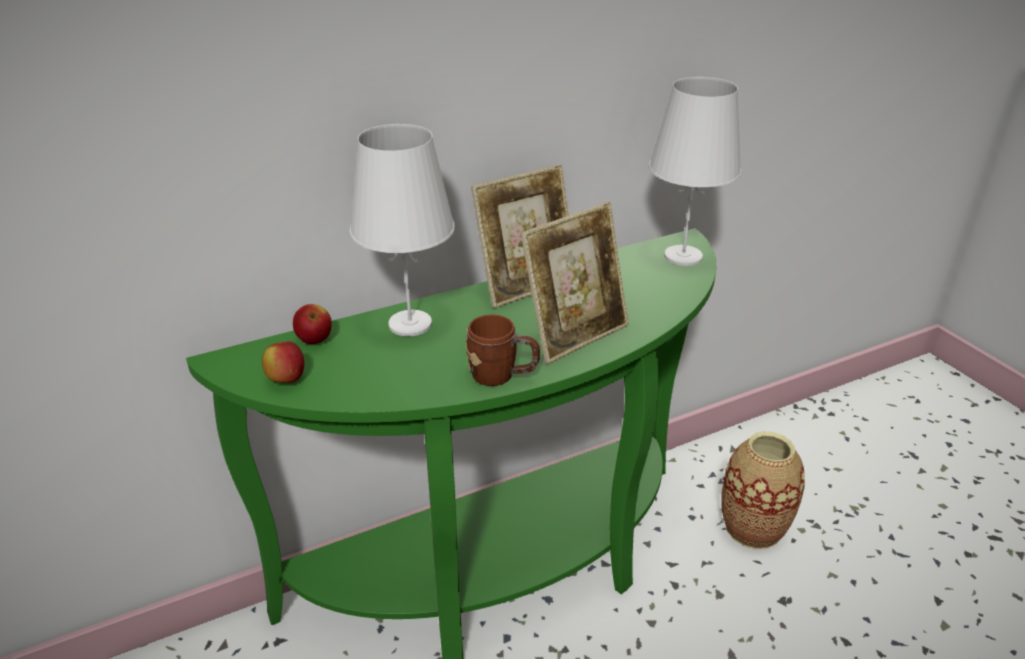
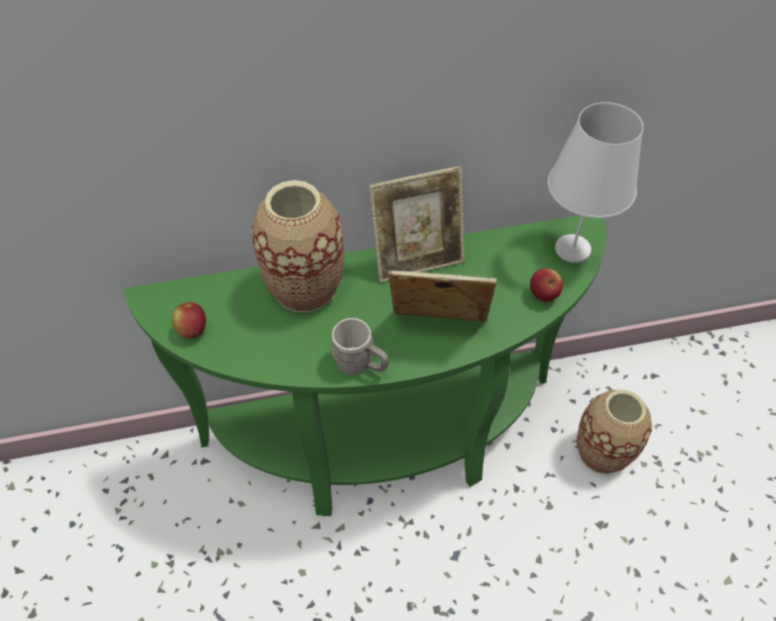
camera: 15 degrees right, 20 degrees up
apple [293,304,332,344] -> apple moved to [530,268,563,301]
white table lamp [350,124,455,336] -> vase [252,180,344,312]
brown mug [466,314,540,386] -> grey mug [331,318,389,375]
picture frame [521,202,629,364] -> picture frame turned 150 degrees counterclockwise [388,270,497,321]

